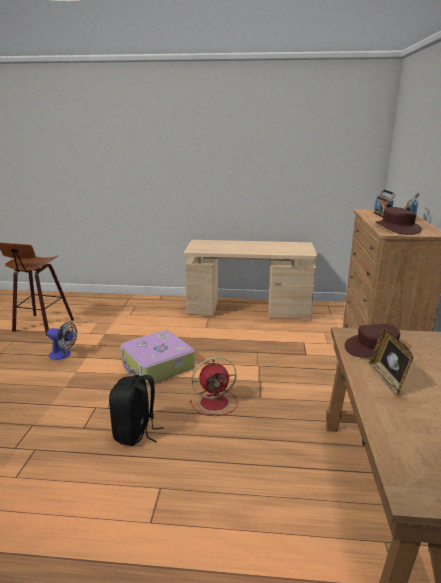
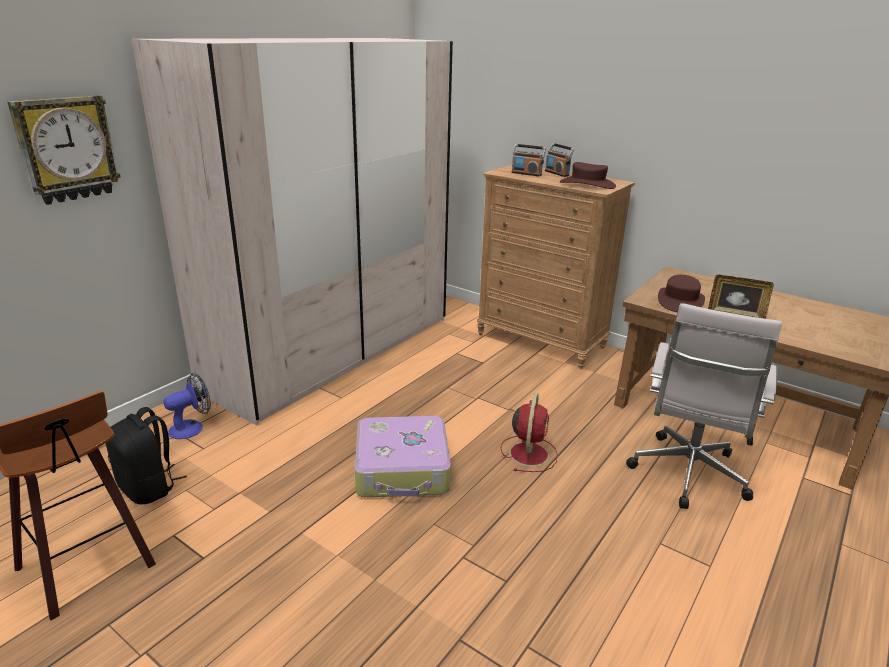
camera: 60 degrees left, 5 degrees up
fan [47,322,77,360] -> fan moved to [163,373,211,439]
black backpack [109,375,164,446] -> black backpack moved to [105,407,187,505]
beige desk [184,240,317,319] -> beige wardrobe [132,38,453,426]
none -> wall clock [7,95,121,205]
none -> white office chair [626,303,782,509]

